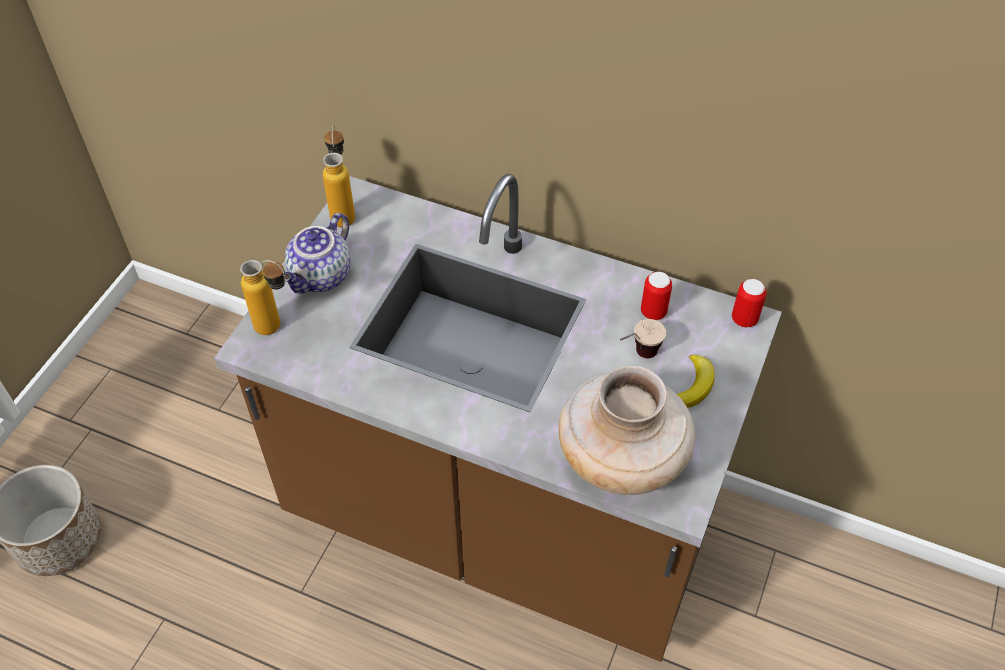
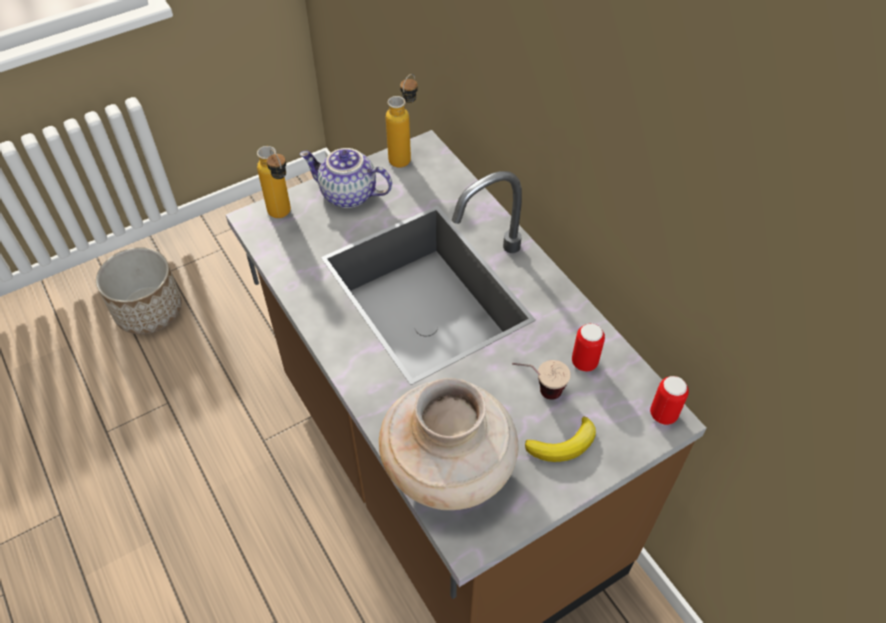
camera: 35 degrees right, 0 degrees up
teapot [284,213,351,294] -> teapot turned 45 degrees clockwise [300,148,392,208]

